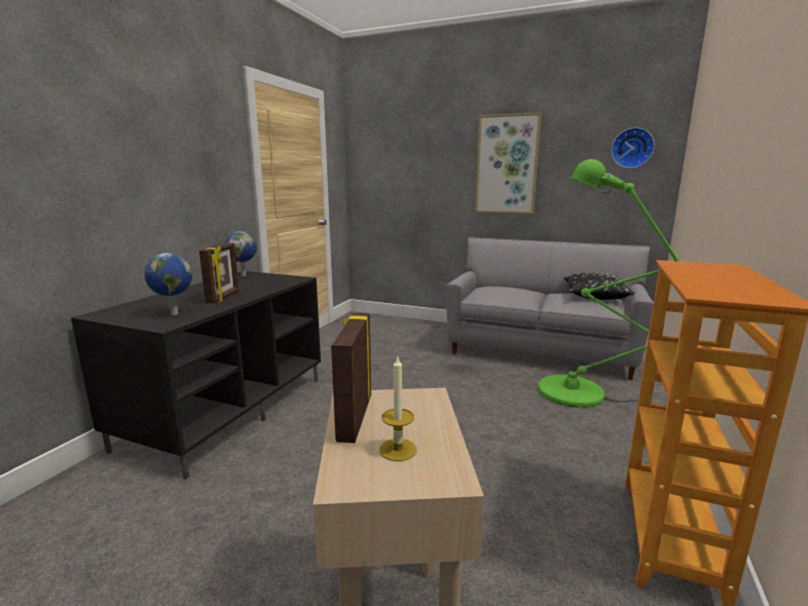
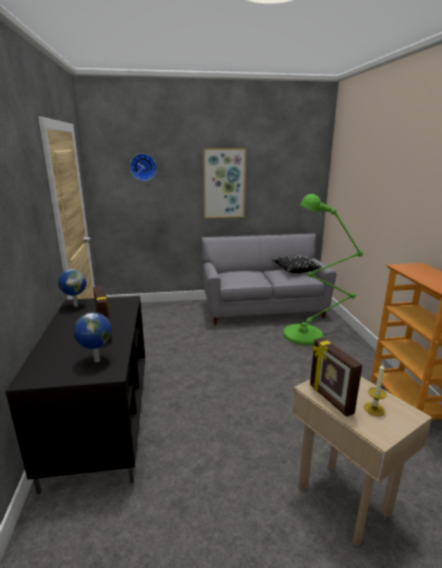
camera: 30 degrees left, 5 degrees up
wall clock [611,128,655,168] -> wall clock moved to [130,153,157,181]

